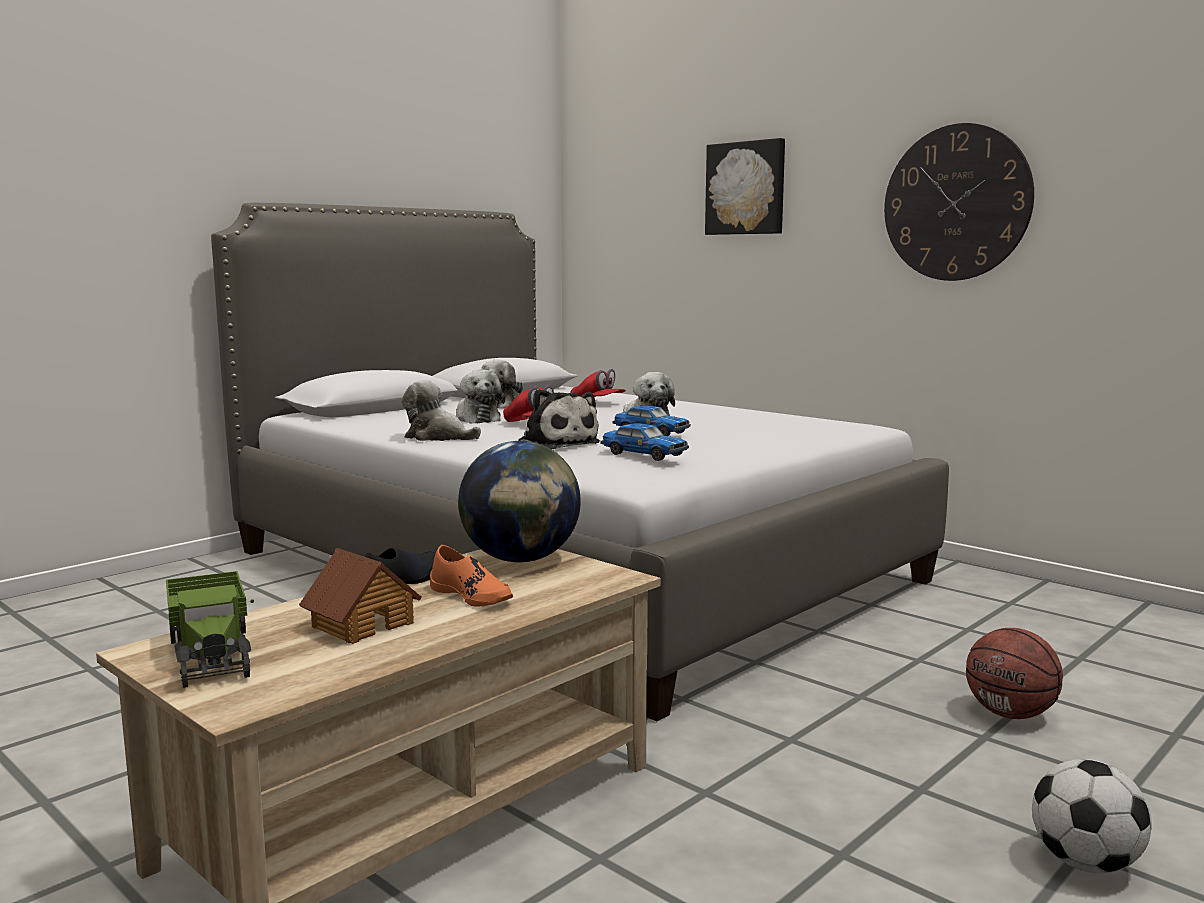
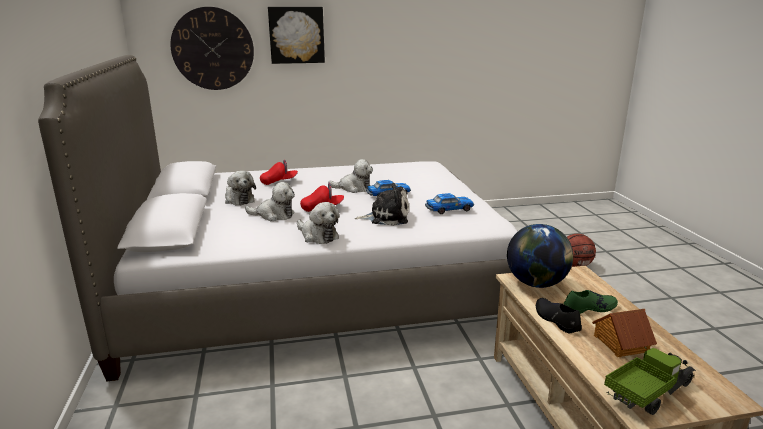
camera: 55 degrees left, 10 degrees up
toy truck [166,571,254,688] -> toy truck turned 45 degrees counterclockwise [604,347,696,415]
plush toy [402,380,481,441] -> plush toy turned 105 degrees counterclockwise [297,202,340,244]
orange shoe [430,545,513,607] -> green shoe [564,290,618,314]
wall clock [884,123,1034,281] -> wall clock moved to [170,7,254,90]
football [1032,759,1152,873] -> none

